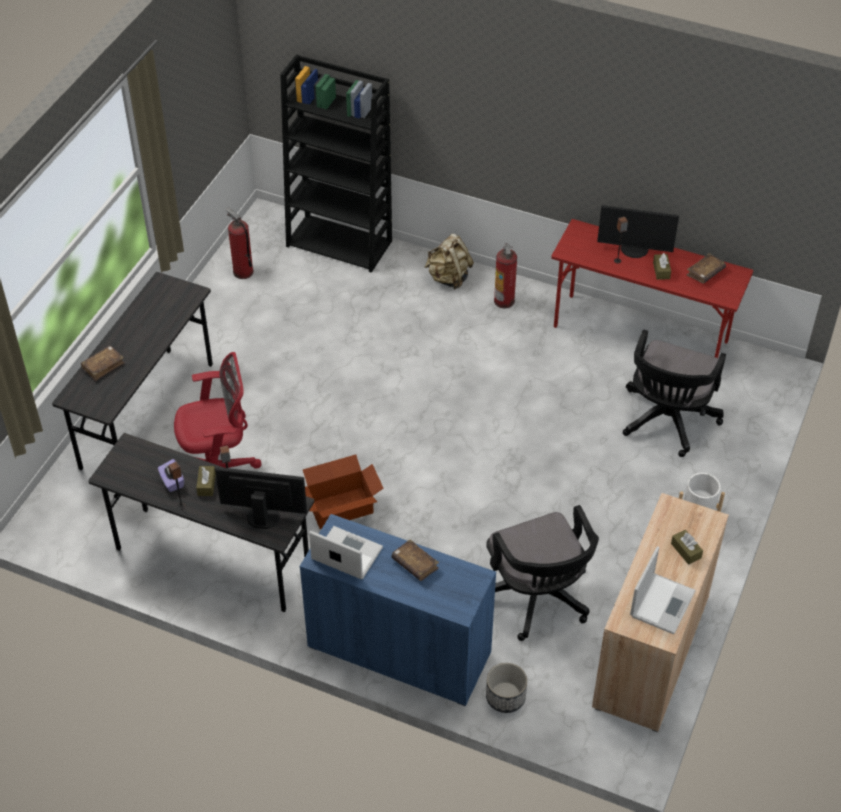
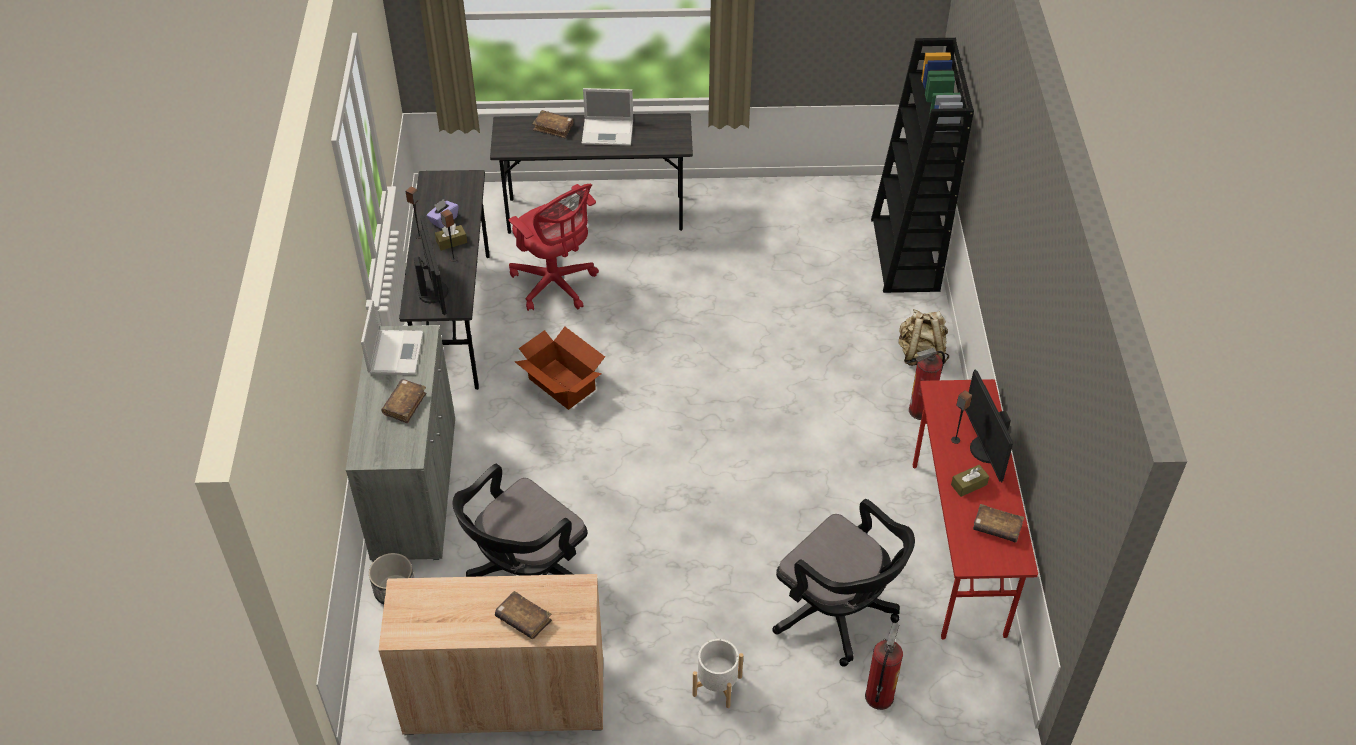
camera: 65 degrees right, 0 degrees up
fire extinguisher [226,207,254,279] -> fire extinguisher moved to [865,623,903,710]
blue cabinet [300,514,496,706] -> grey cabinet [346,325,455,561]
black office chair [623,329,726,457] -> black office chair turned 135 degrees counterclockwise [772,499,915,667]
laptop [630,547,696,634] -> laptop moved to [582,88,633,146]
brown tissue box [671,530,703,565] -> brown book [495,591,552,639]

